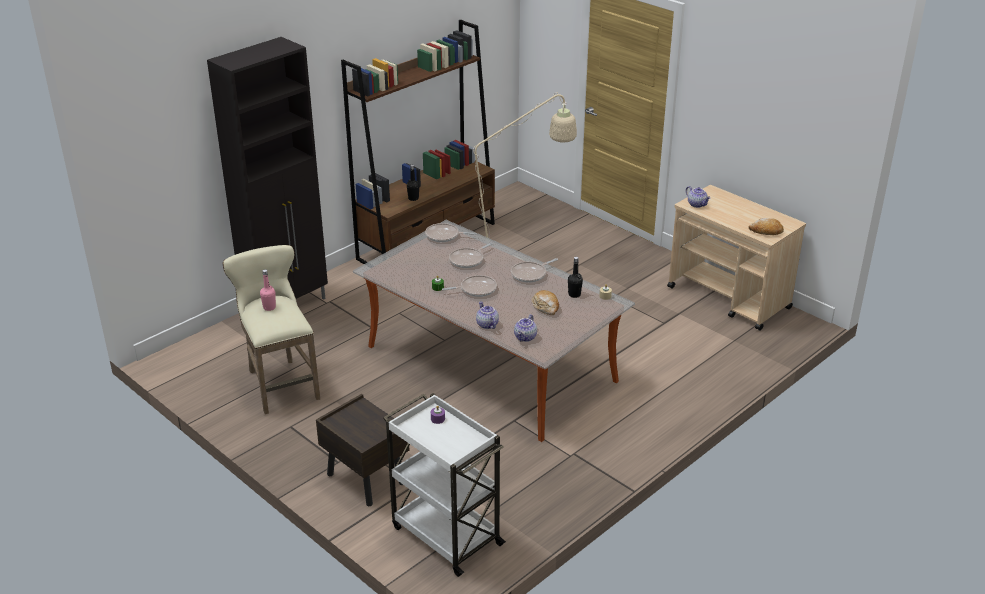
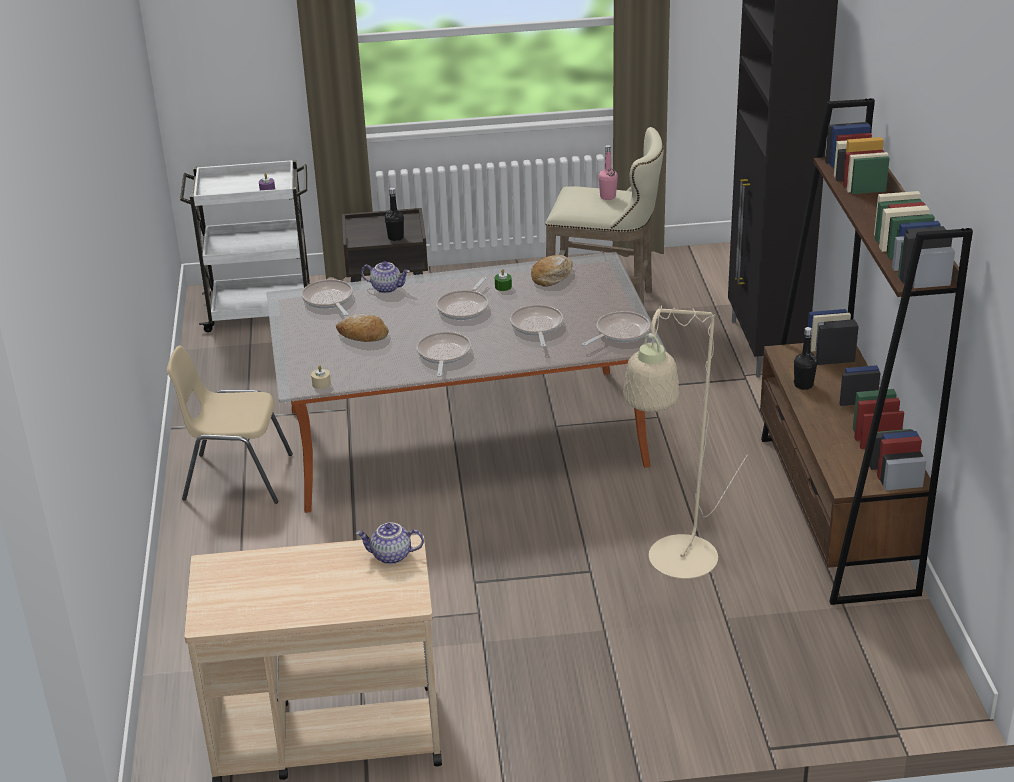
camera: 130 degrees right, 0 degrees up
teapot [514,314,537,342] -> frying pan [301,279,353,316]
black bottle [568,257,583,298] -> black bottle moved to [385,187,404,241]
bread [748,218,784,235] -> bread moved to [531,255,573,287]
none -> beige chair [167,346,293,504]

